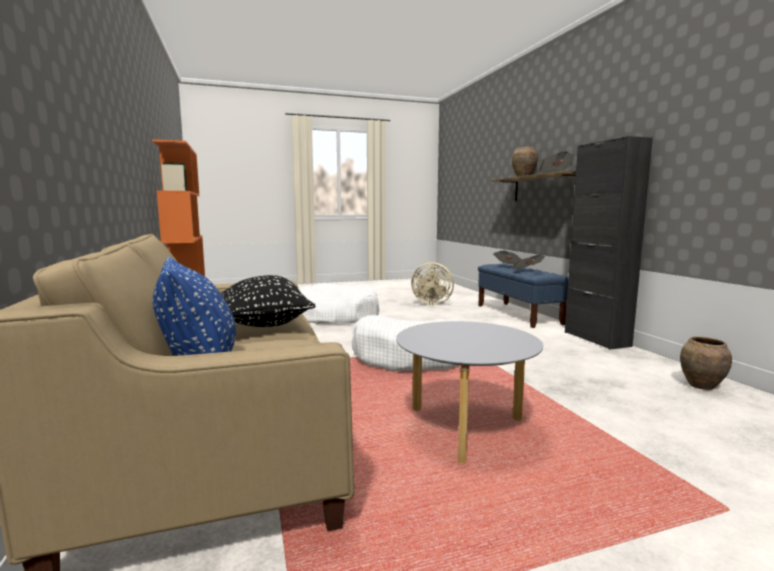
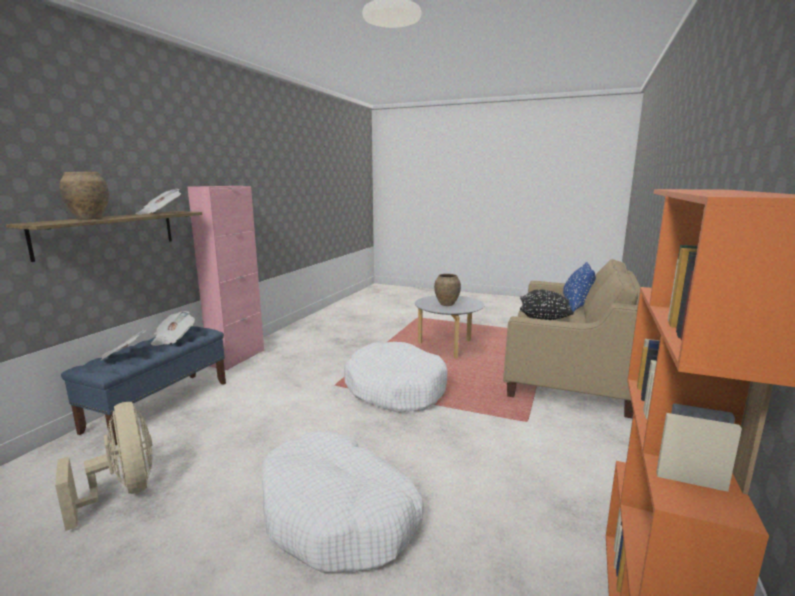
camera: 140 degrees left, 5 degrees up
black cabinet [565,136,653,350] -> pink cabinet [187,186,264,370]
brown vase [680,337,732,390] -> brown vase moved to [434,274,461,306]

